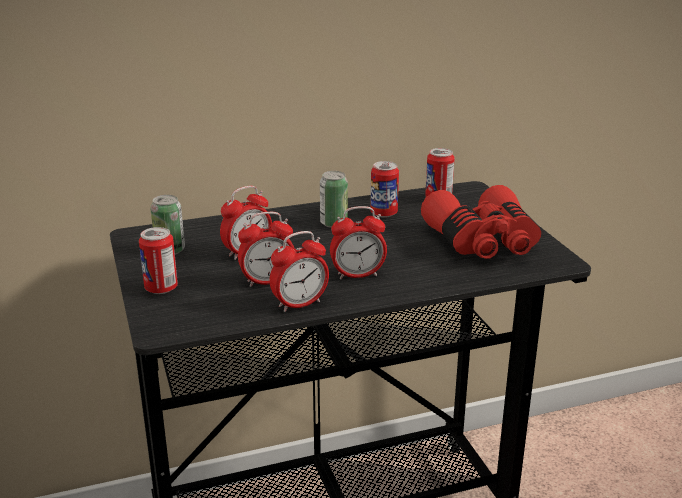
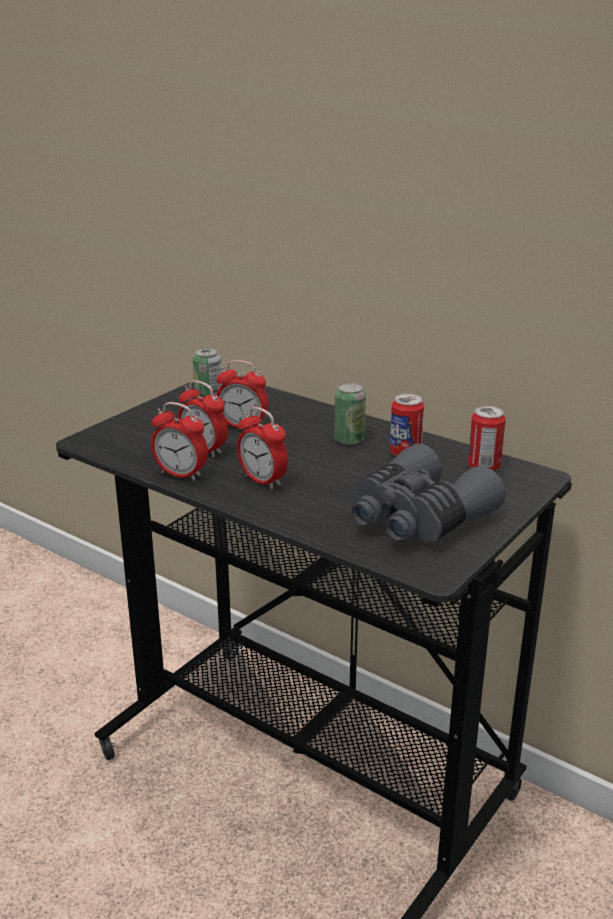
camera: 55 degrees right, 0 degrees up
can [139,227,178,294] -> none
red binoculars [421,185,541,259] -> grey binoculars [350,444,506,542]

